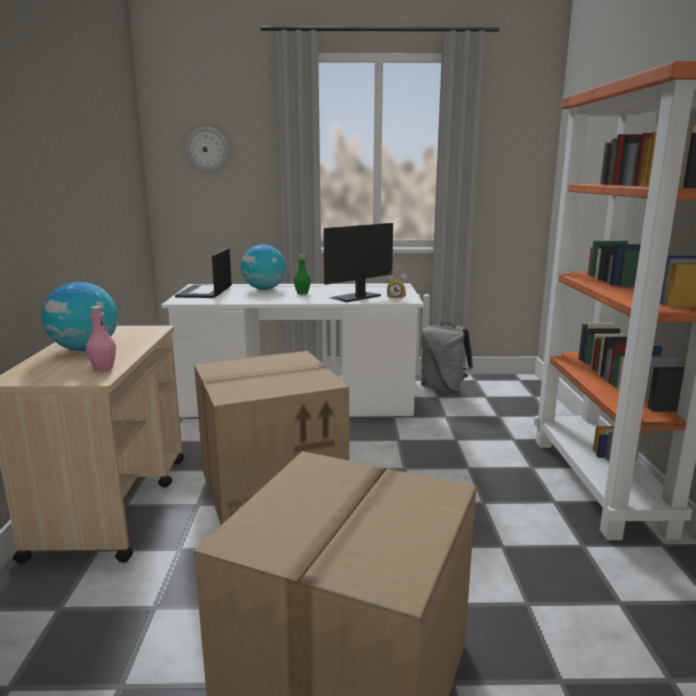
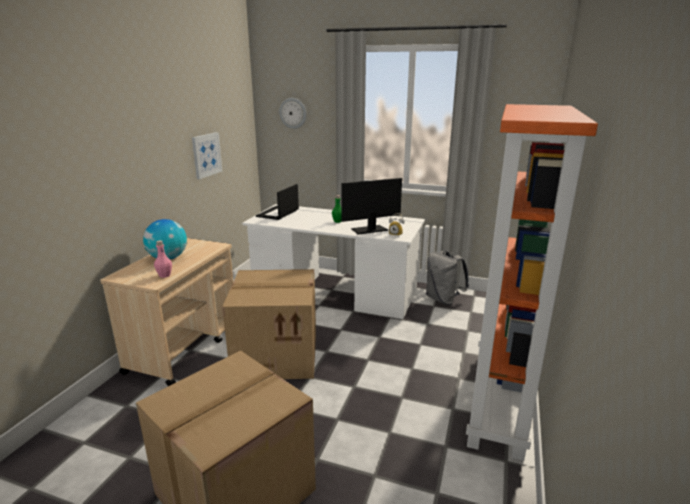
camera: 20 degrees right, 5 degrees up
globe [241,245,286,290] -> none
none -> picture [192,132,222,179]

